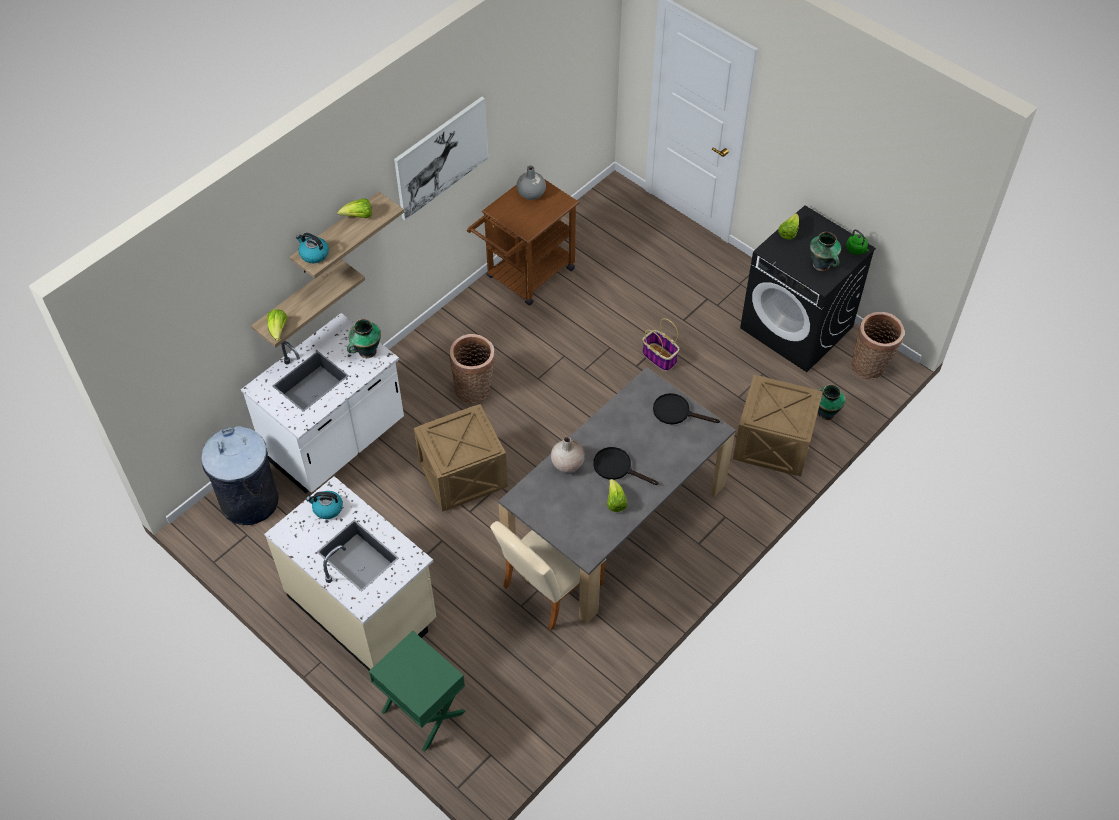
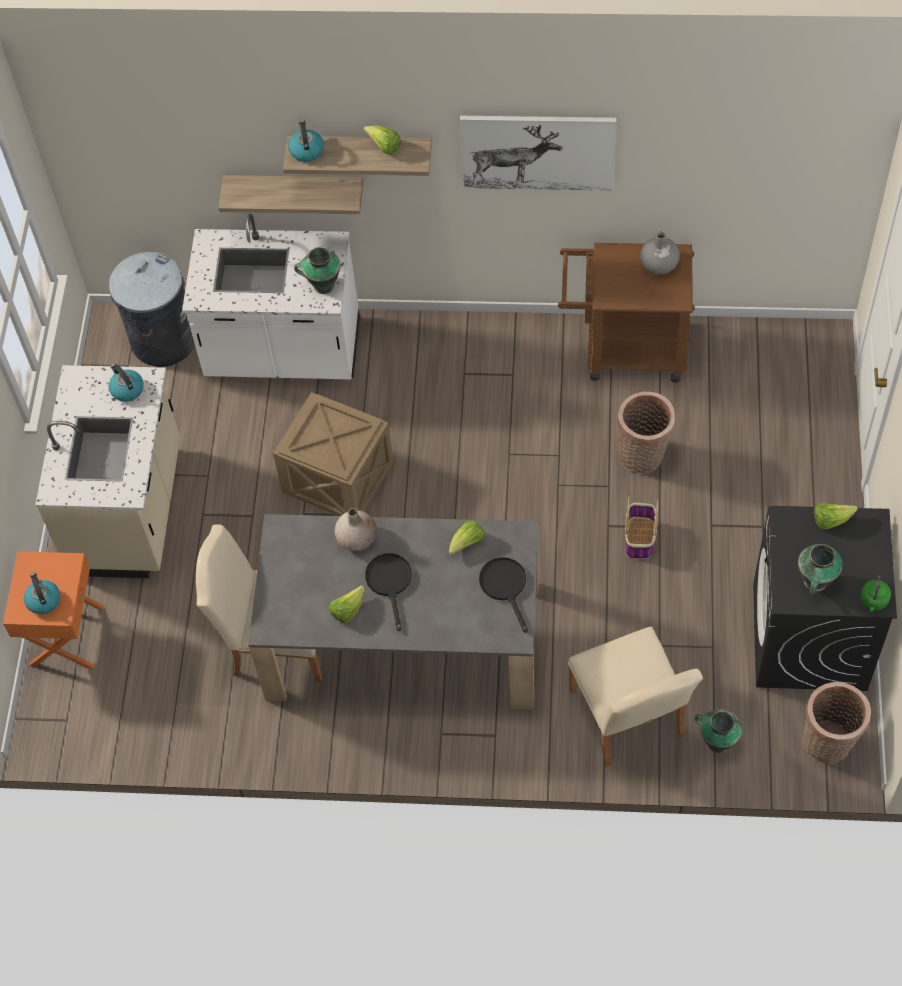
camera: 55 degrees right, 5 degrees up
lettuce [267,309,288,341] -> lettuce moved to [449,520,485,555]
green nightstand [369,631,465,752] -> orange nightstand [3,551,104,668]
basket [449,334,495,404] -> basket moved to [617,392,675,474]
crate [733,375,823,477] -> beige chair [568,627,703,767]
none -> kettle [24,572,60,614]

